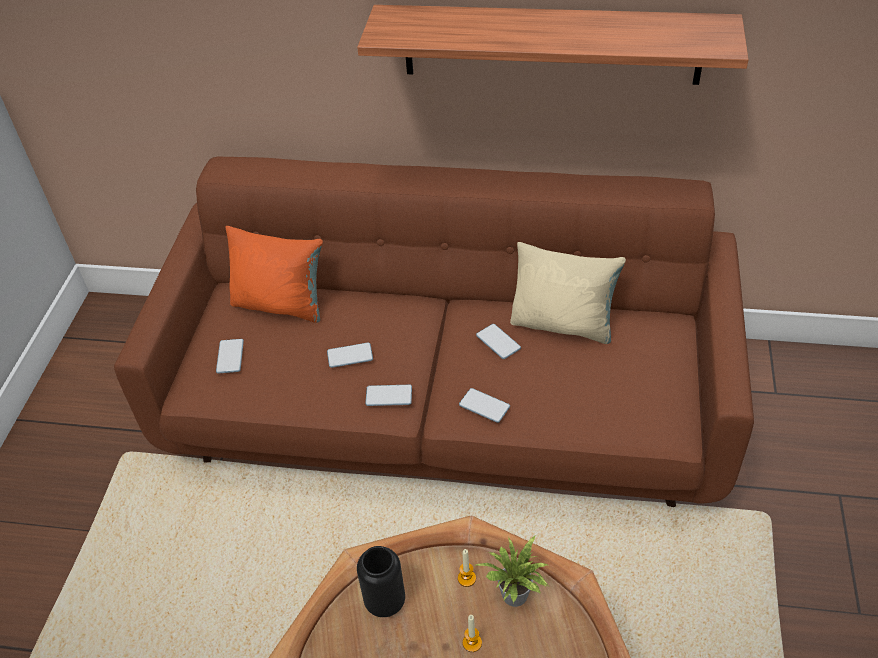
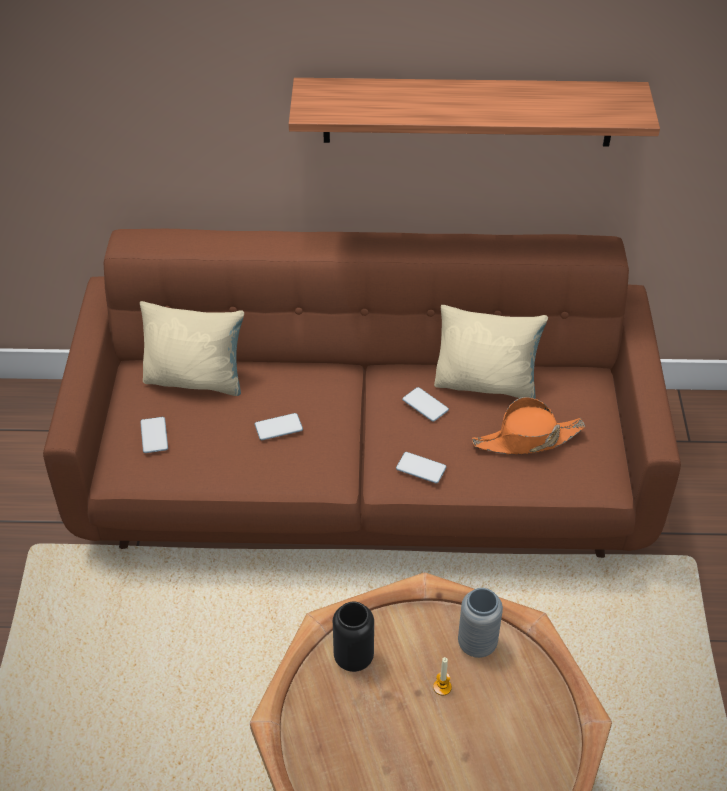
camera: 10 degrees left, 0 degrees up
orange pillow [225,226,323,323] -> beige pillow [140,301,244,396]
phone [365,385,412,406] -> none
candle [458,549,476,587] -> none
potted plant [475,535,549,607] -> grey vase [458,588,503,658]
none -> orange hat [472,397,585,454]

